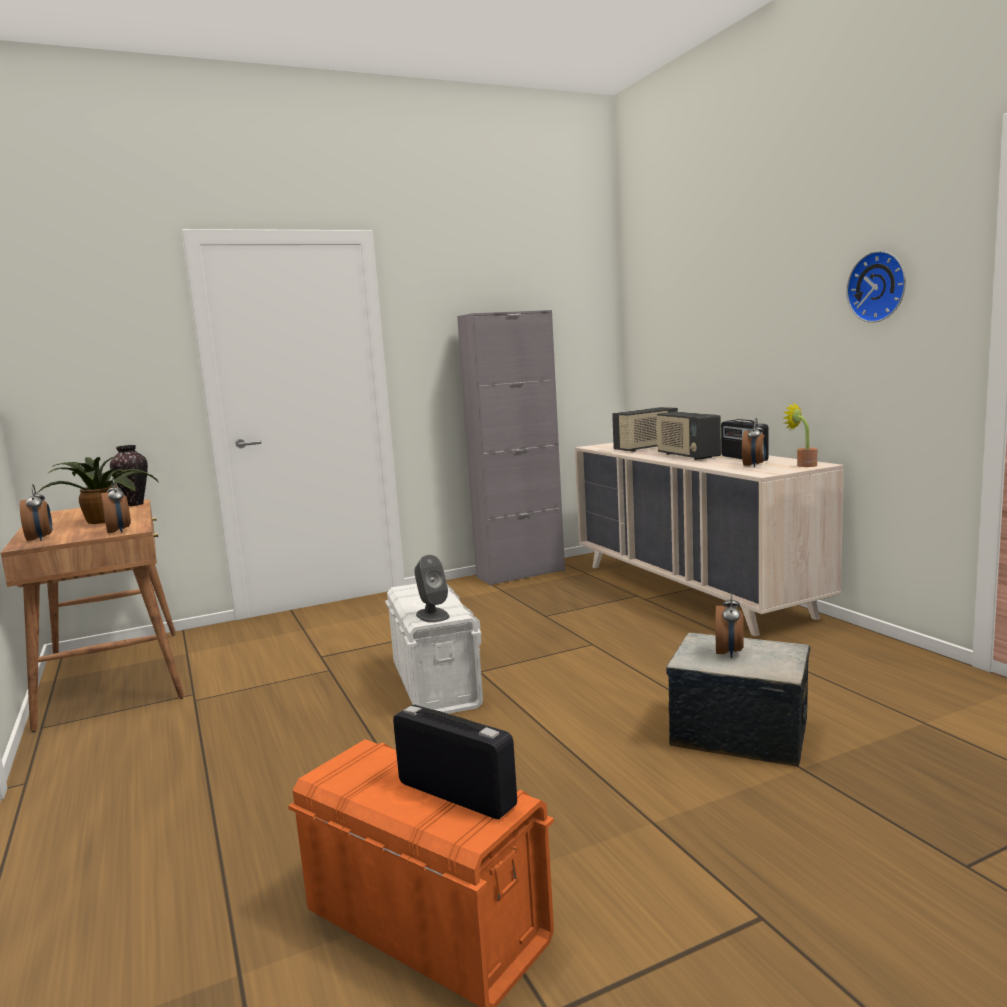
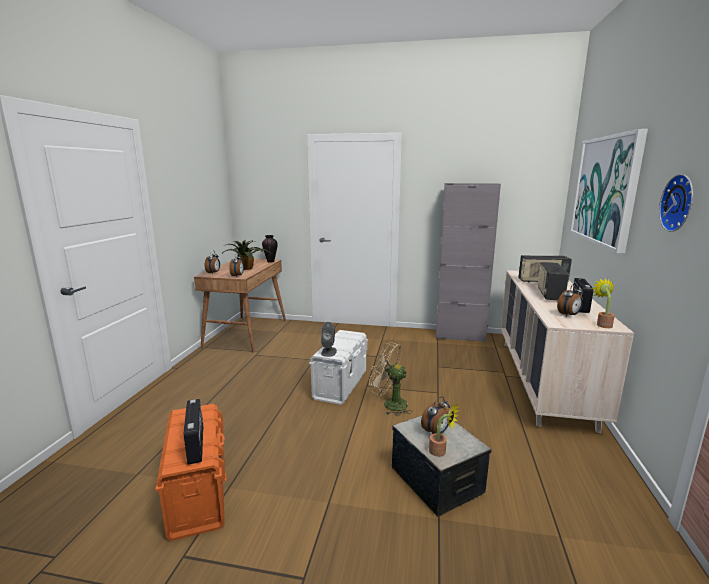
camera: 35 degrees right, 5 degrees up
none -> beige fan [369,342,412,416]
none -> potted plant [429,404,460,457]
none -> picture [570,129,648,253]

